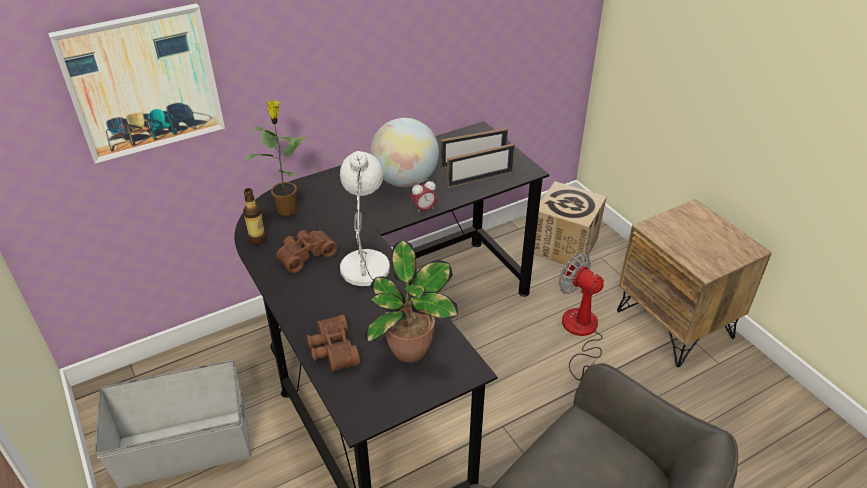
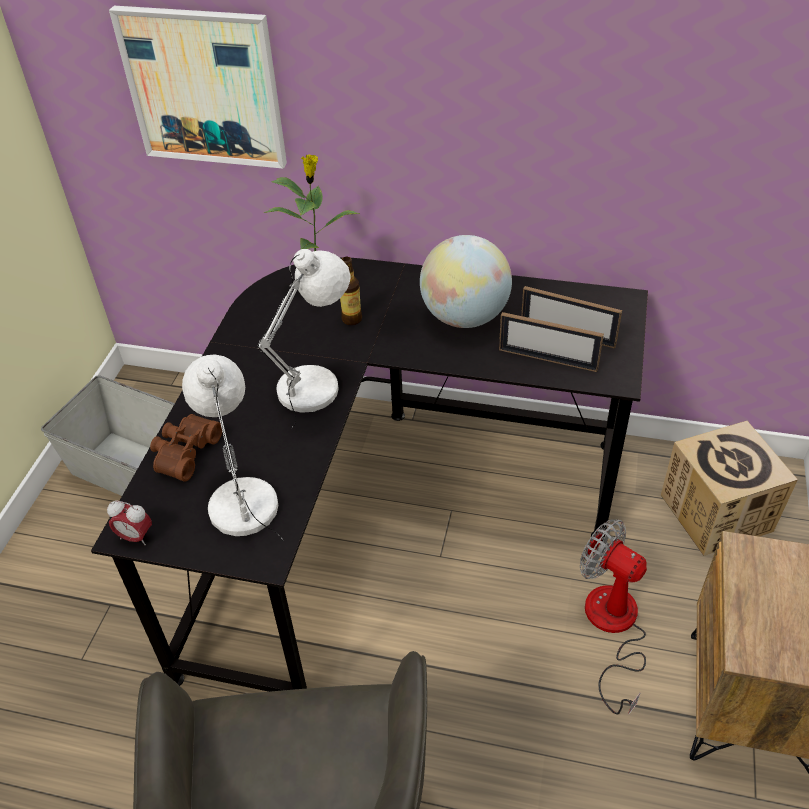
camera: 45 degrees right, 5 degrees up
bottle [243,188,266,245] -> bottle moved to [340,257,362,325]
brown binoculars [276,230,338,273] -> none
potted plant [365,240,458,362] -> white table lamp [182,354,284,541]
alarm clock [411,179,437,214] -> alarm clock moved to [107,500,152,545]
fan [559,253,604,381] -> fan turned 45 degrees counterclockwise [580,519,647,714]

